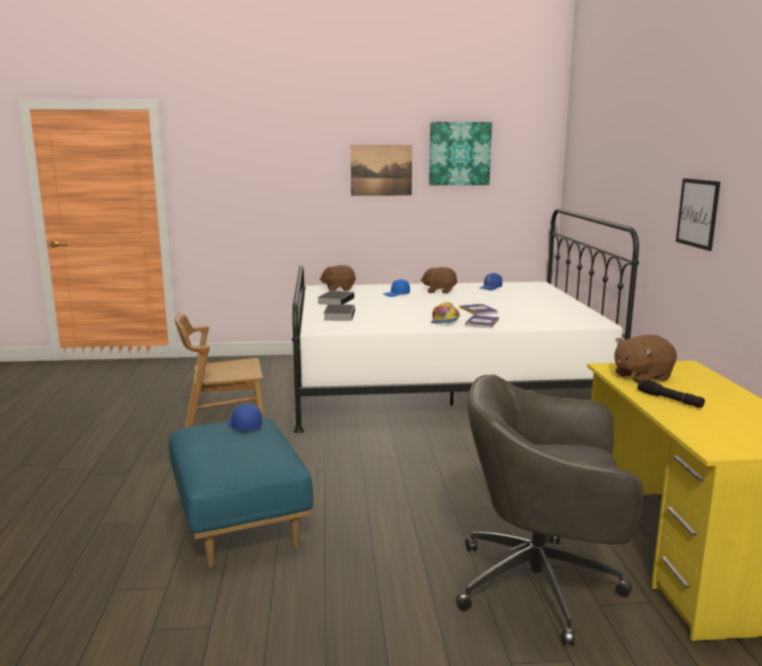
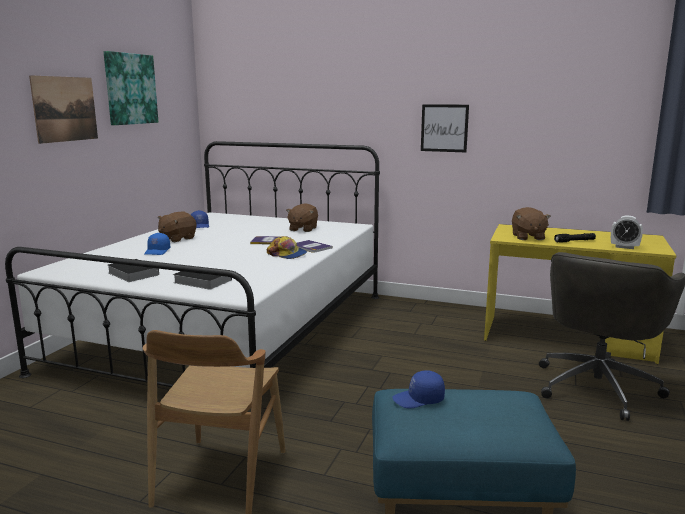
camera: 65 degrees left, 0 degrees up
brown plush toy [320,265,356,291] -> brown plush toy moved to [286,203,318,232]
none -> alarm clock [611,216,643,249]

